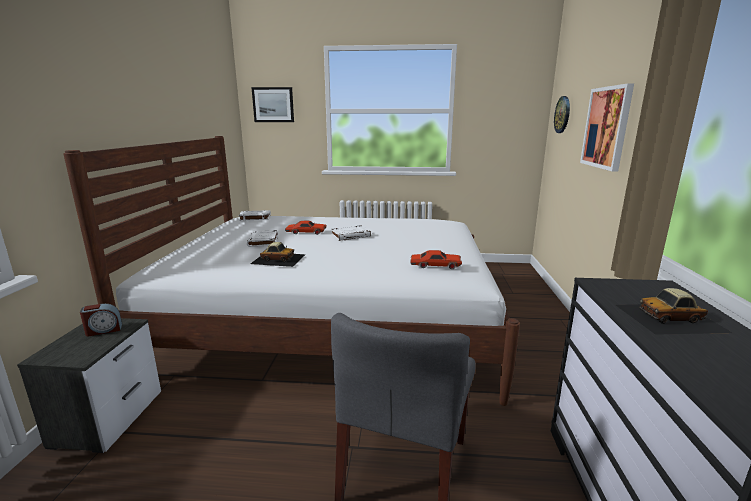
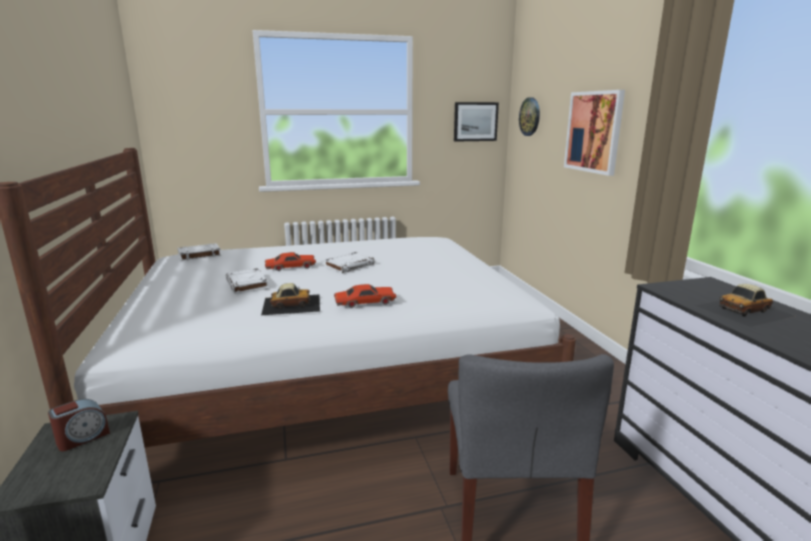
camera: 20 degrees left, 0 degrees up
picture [251,87,294,122] -> picture moved to [454,102,499,142]
red toy car [410,250,462,269] -> red toy car moved to [334,284,396,308]

